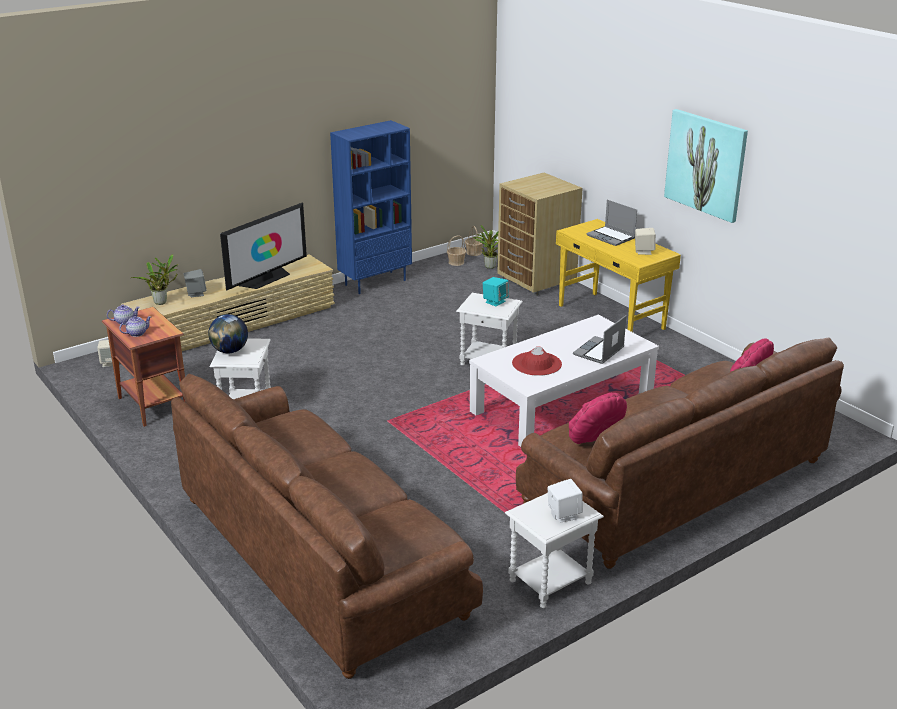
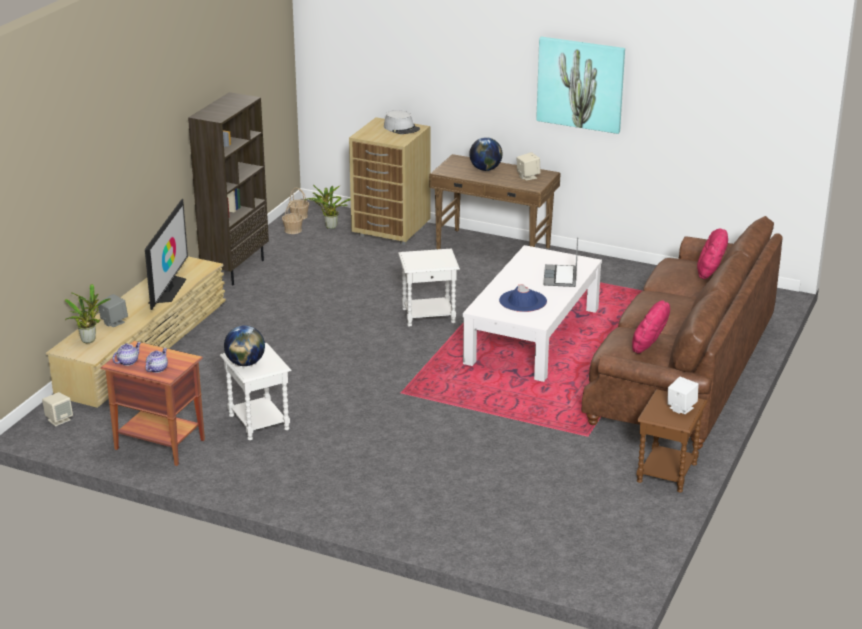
camera: 30 degrees left, 0 degrees up
brown sofa [171,374,483,679] -> none
blue bookcase [330,120,412,294] -> brown bookcase [188,92,269,286]
turquoise speaker [483,277,509,306] -> none
white side table [505,493,604,608] -> brown side table [636,389,708,492]
red hat [512,346,562,376] -> blue hat [499,284,547,312]
yellow console table [556,219,681,332] -> brown console table [429,154,560,249]
laptop [587,200,637,246] -> globe [469,137,502,171]
none -> grey hat [384,110,420,134]

